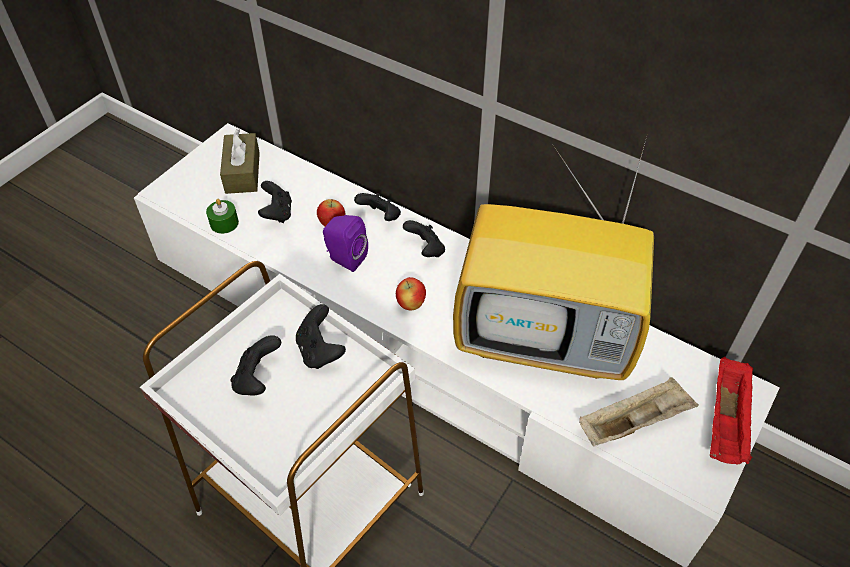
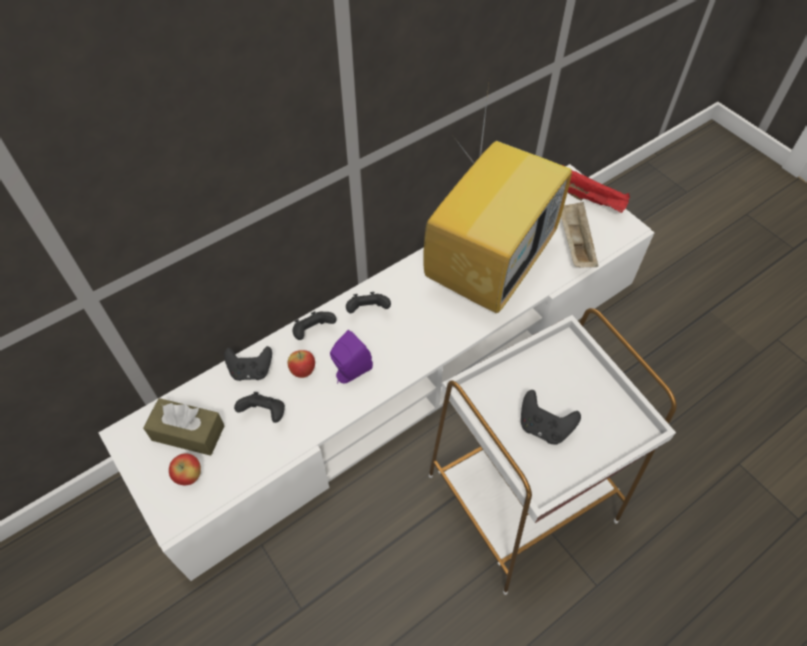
camera: 70 degrees left, 5 degrees up
green candle [206,199,239,234] -> none
black game controller [296,304,346,369] -> black game controller moved to [224,346,272,381]
apple [396,277,426,310] -> apple moved to [169,453,201,485]

